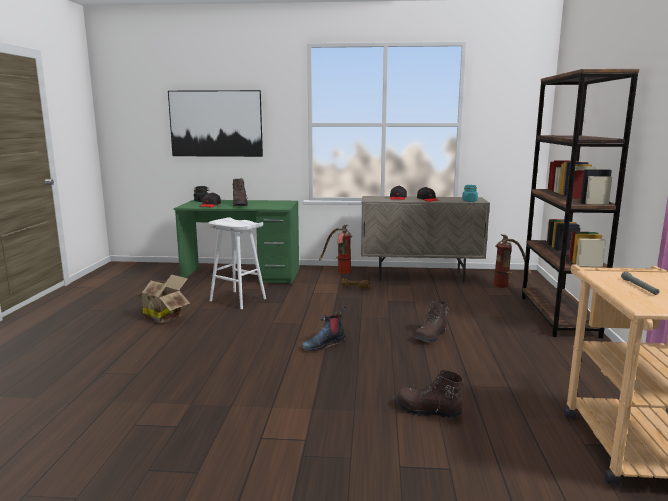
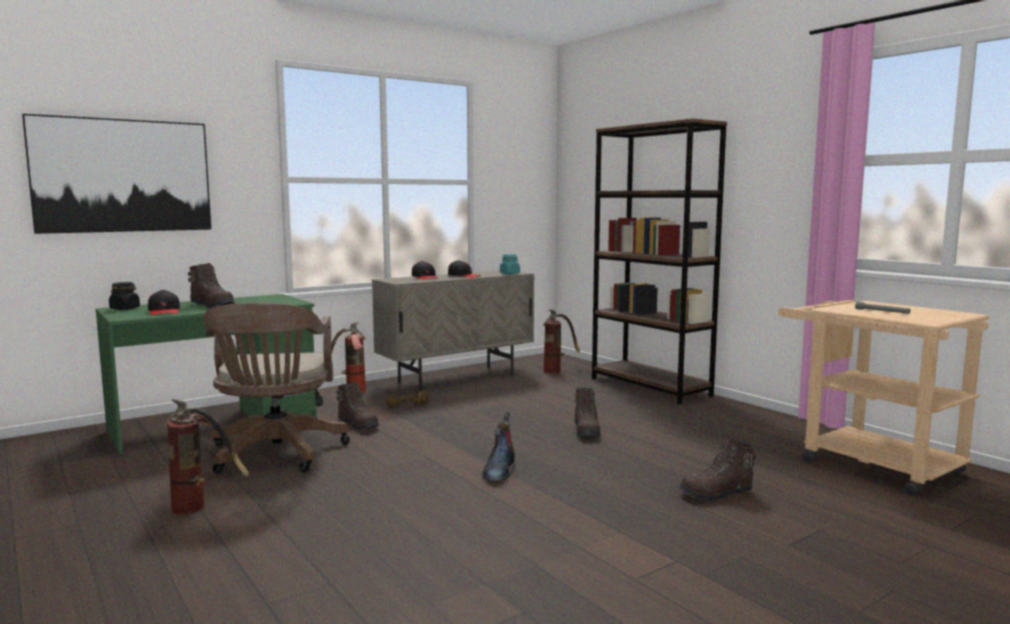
camera: 40 degrees left, 5 degrees down
cardboard box [134,274,190,323] -> fire extinguisher [165,399,249,515]
white stool [209,217,266,309] -> brown office chair [204,302,350,474]
none -> brown boot [336,383,379,431]

